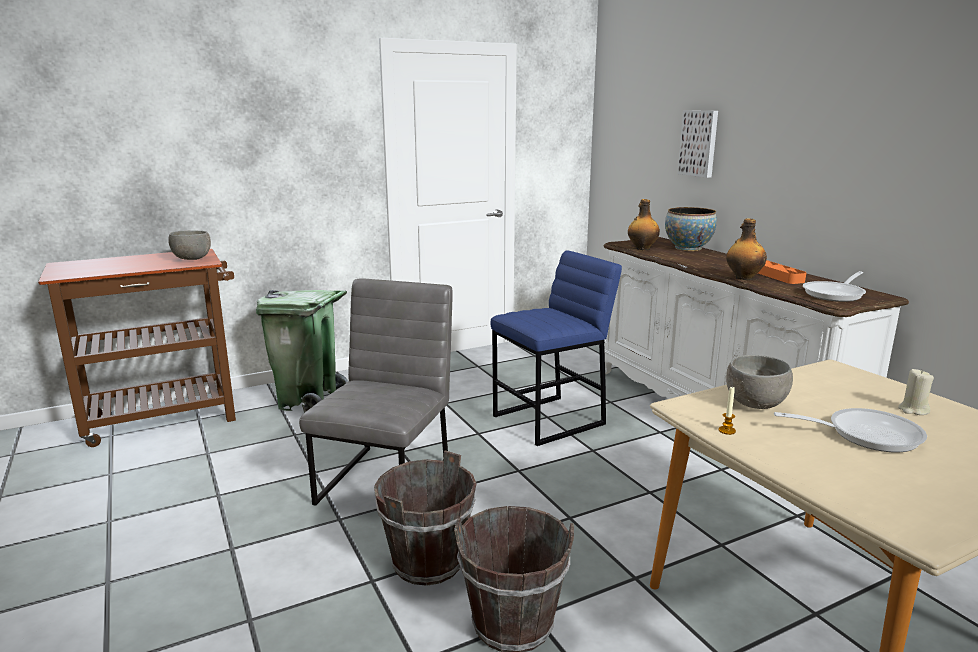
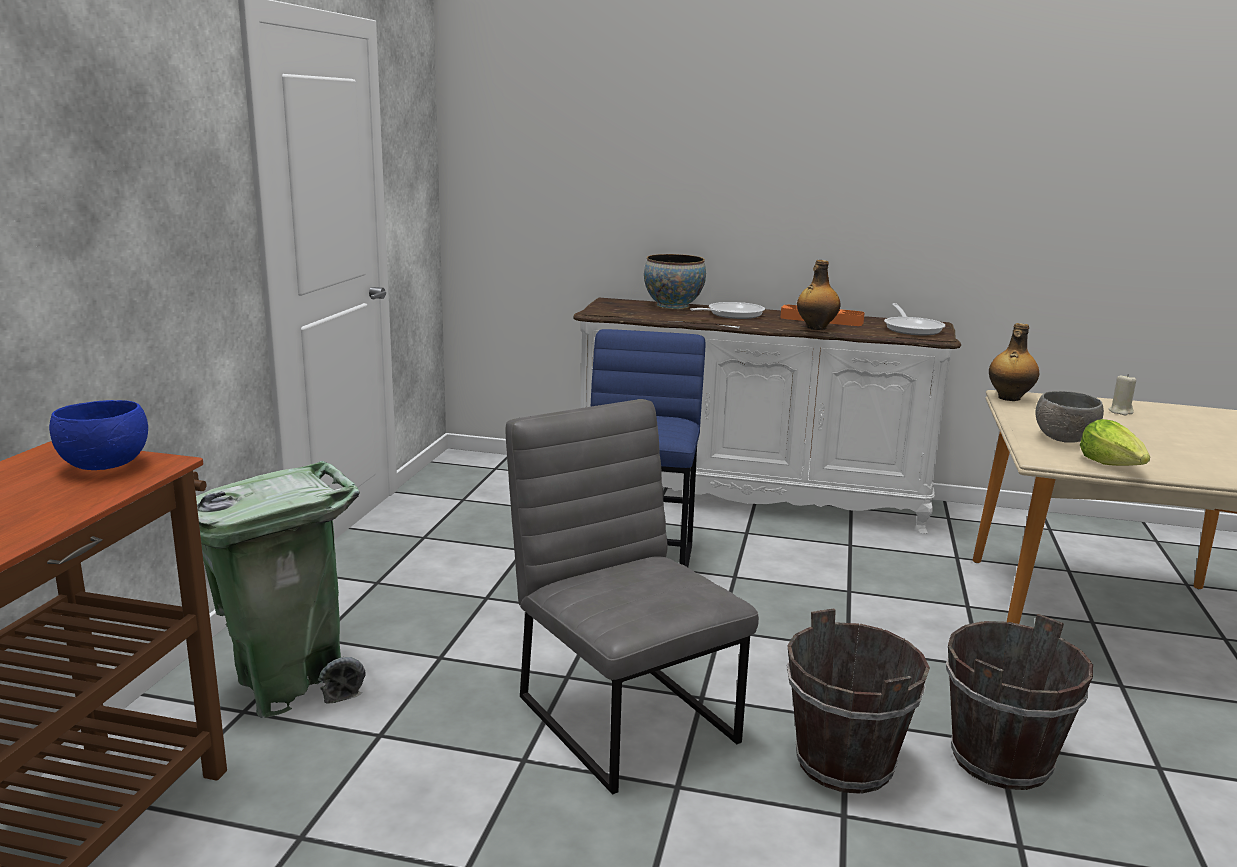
camera: 50 degrees left, 0 degrees up
grey bowl [168,230,211,260] -> blue bowl [49,400,148,470]
bottle [628,199,660,250] -> bottle moved to [989,323,1040,401]
picture [678,110,718,178] -> none
candle [719,386,736,435] -> lettuce [1080,419,1150,466]
frying pan [774,408,927,452] -> frying pan moved to [690,302,765,319]

